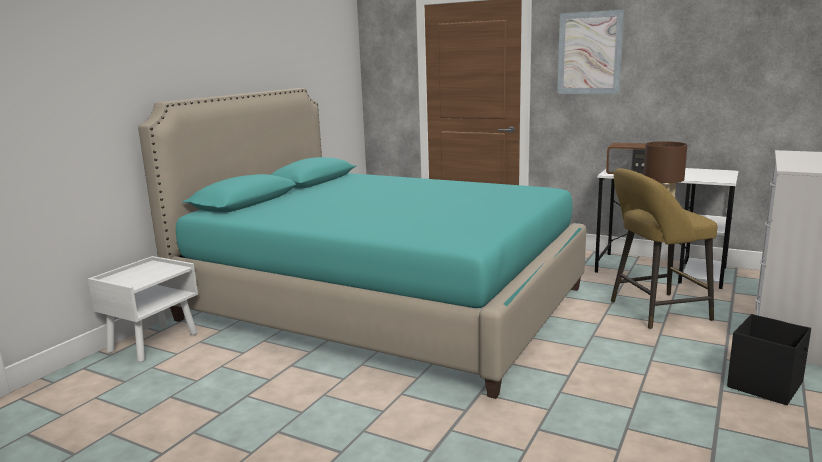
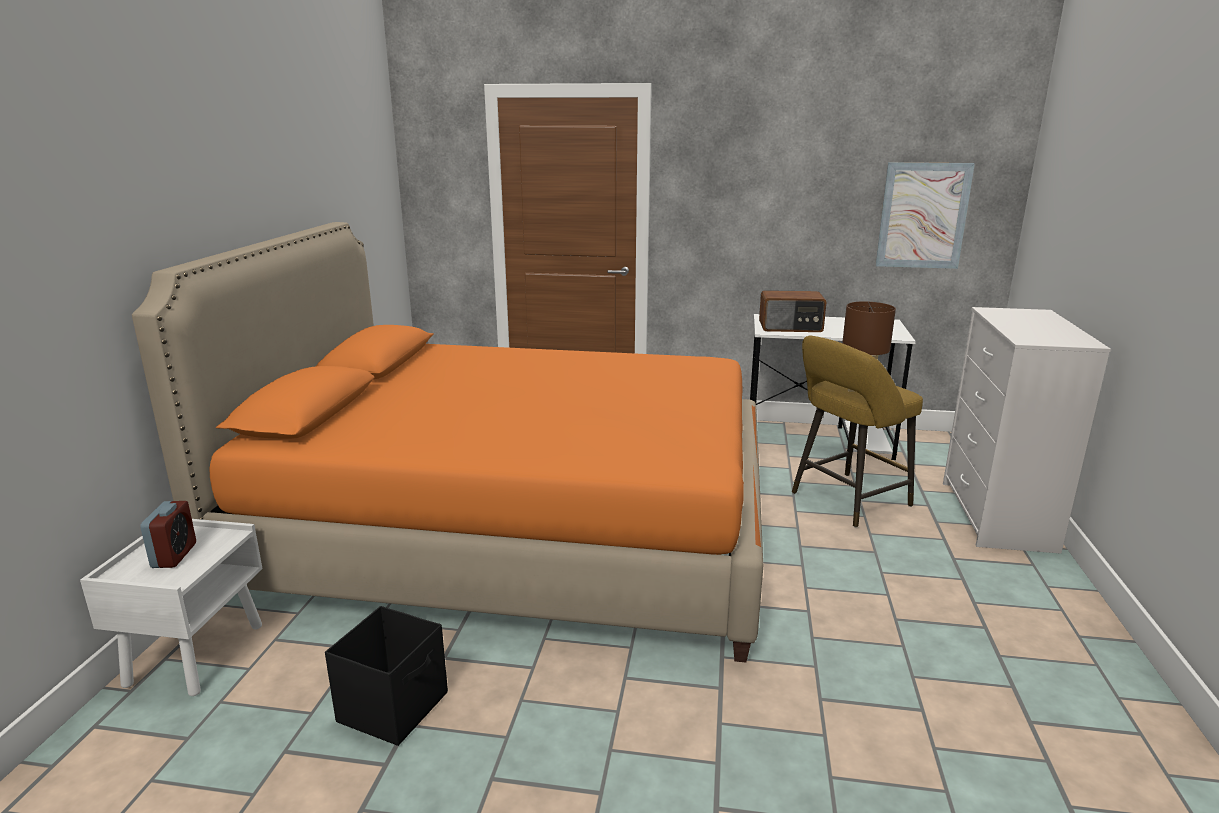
camera: 20 degrees left, 5 degrees up
turquoise bed [138,88,586,399] -> orange bed [132,222,763,663]
picture [557,10,624,94] -> picture moved to [875,162,975,269]
black storage box [727,314,811,405] -> black storage box moved to [325,606,448,746]
none -> alarm clock [140,501,196,568]

